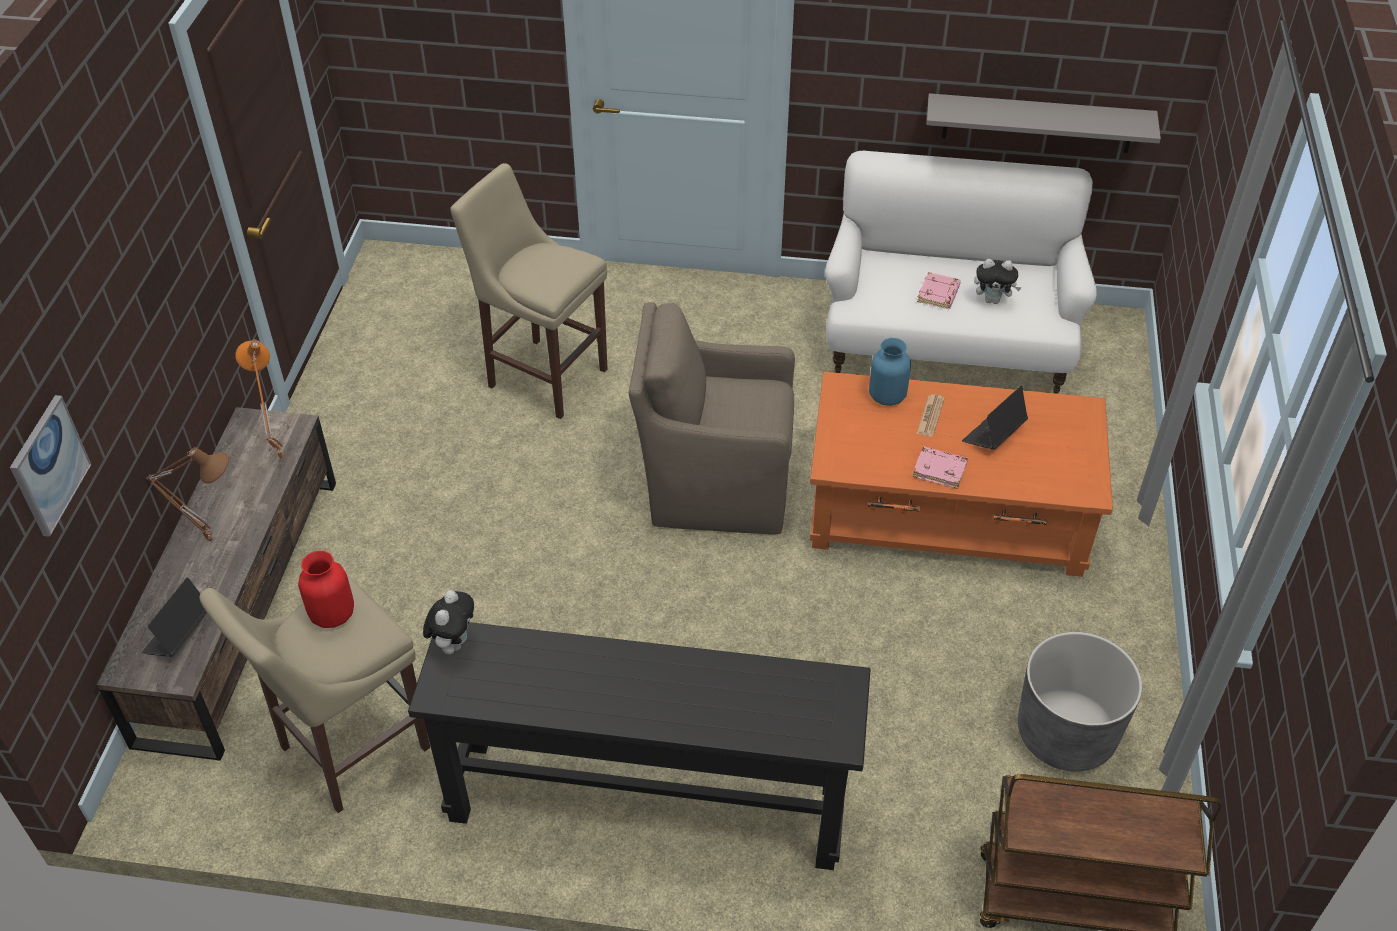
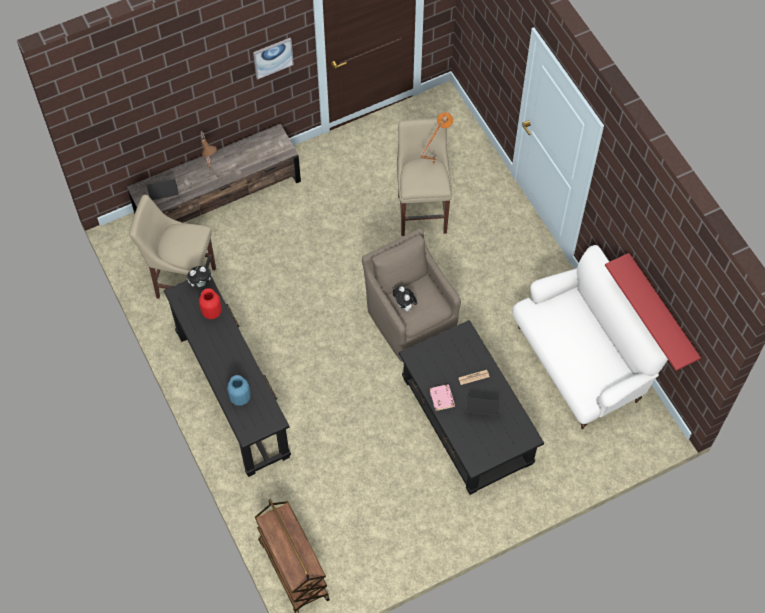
camera: 55 degrees right, 15 degrees up
picture [10,395,91,537] -> picture moved to [253,38,294,80]
orange table lamp [235,340,283,459] -> orange table lamp moved to [420,112,453,163]
red vase [298,551,354,628] -> red vase moved to [199,288,222,319]
orange coffee table [810,372,1113,577] -> black coffee table [399,320,544,495]
blue vase [869,338,911,406] -> blue vase moved to [227,375,251,406]
pink book [917,272,961,309] -> none
grey shelf [926,93,1161,153] -> red shelf [605,253,701,371]
plush toy [974,259,1022,304] -> plush toy moved to [393,286,417,313]
grey planter [1018,632,1142,772] -> none

